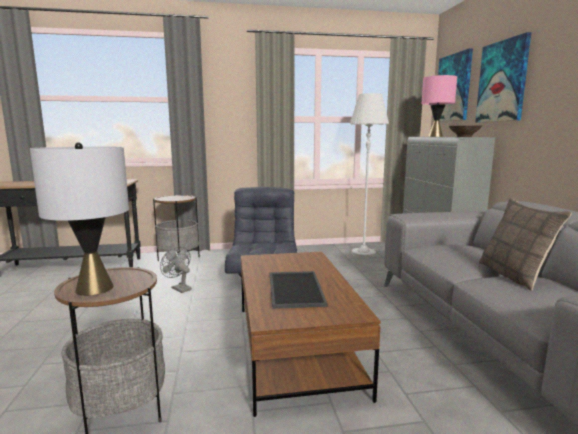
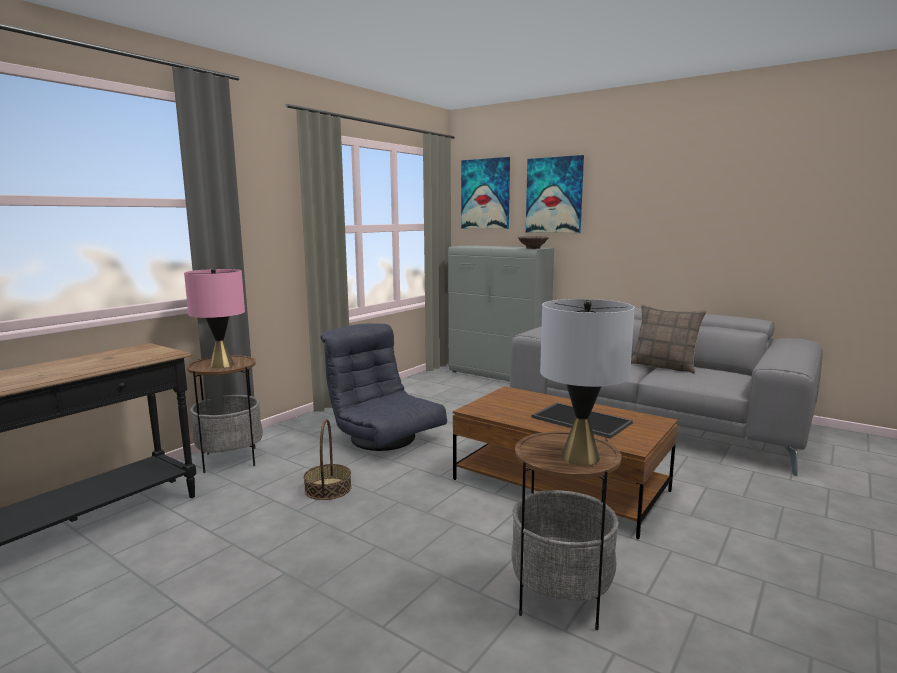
camera: 45 degrees left, 0 degrees up
grey fan [160,246,192,293] -> basket [304,419,352,500]
white floor lamp [350,93,389,258] -> none
pink table lamp [422,75,457,137] -> pink table lamp moved to [184,268,245,368]

